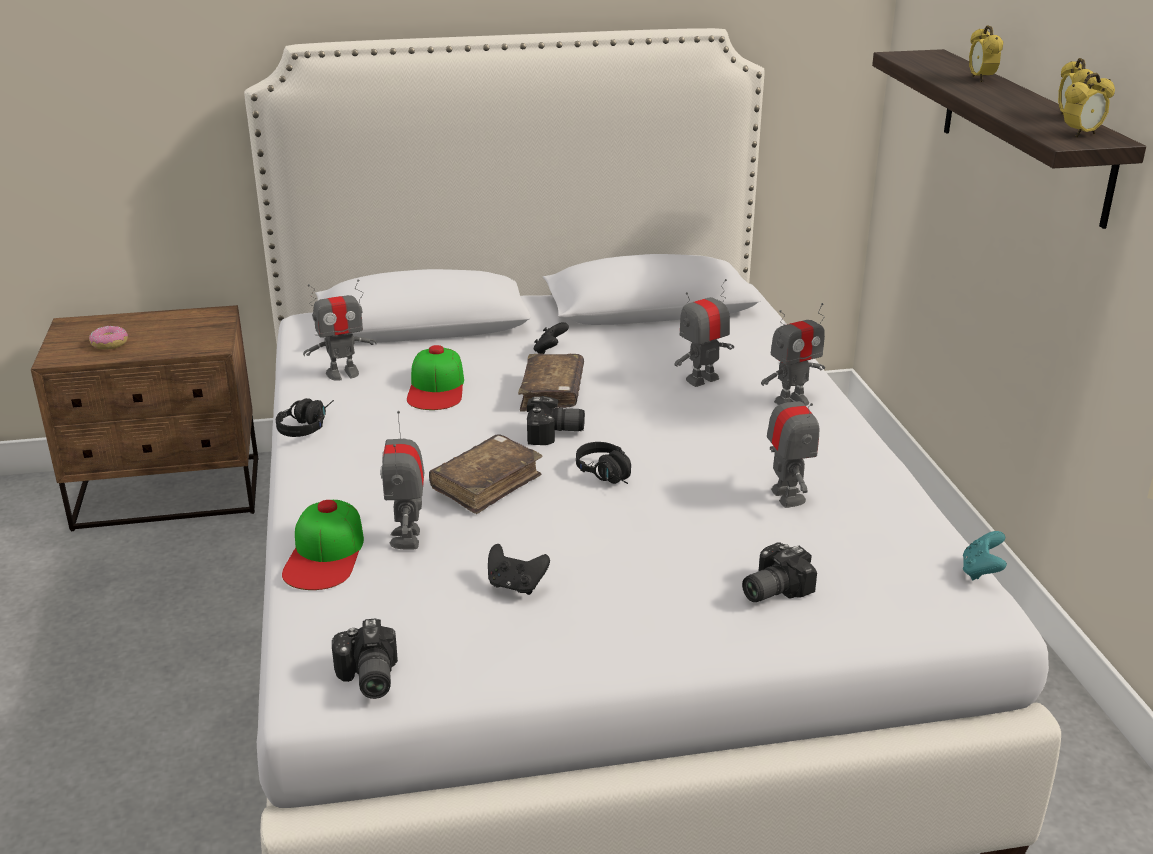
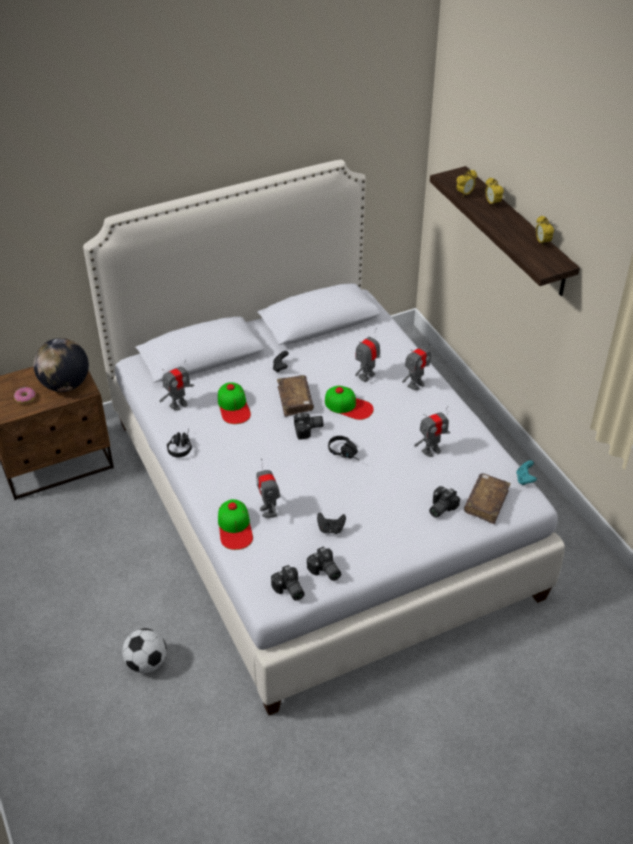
camera: 15 degrees left, 15 degrees up
brown book [429,434,543,514] -> brown book moved to [464,473,511,524]
toy robot [767,379,819,508] -> toy robot turned 90 degrees clockwise [414,406,450,457]
alarm clock [1063,73,1115,137] -> alarm clock moved to [456,170,477,197]
none -> globe [33,338,89,392]
none -> football [122,629,167,673]
none -> camera [307,546,341,581]
none -> cap [325,386,374,420]

